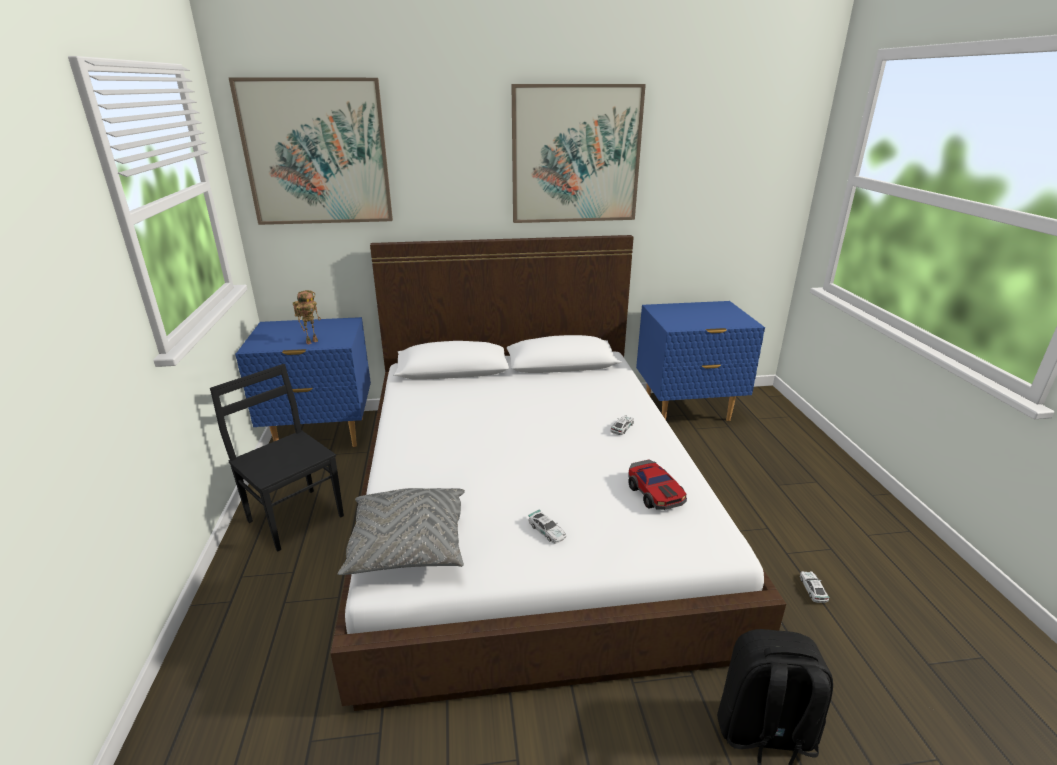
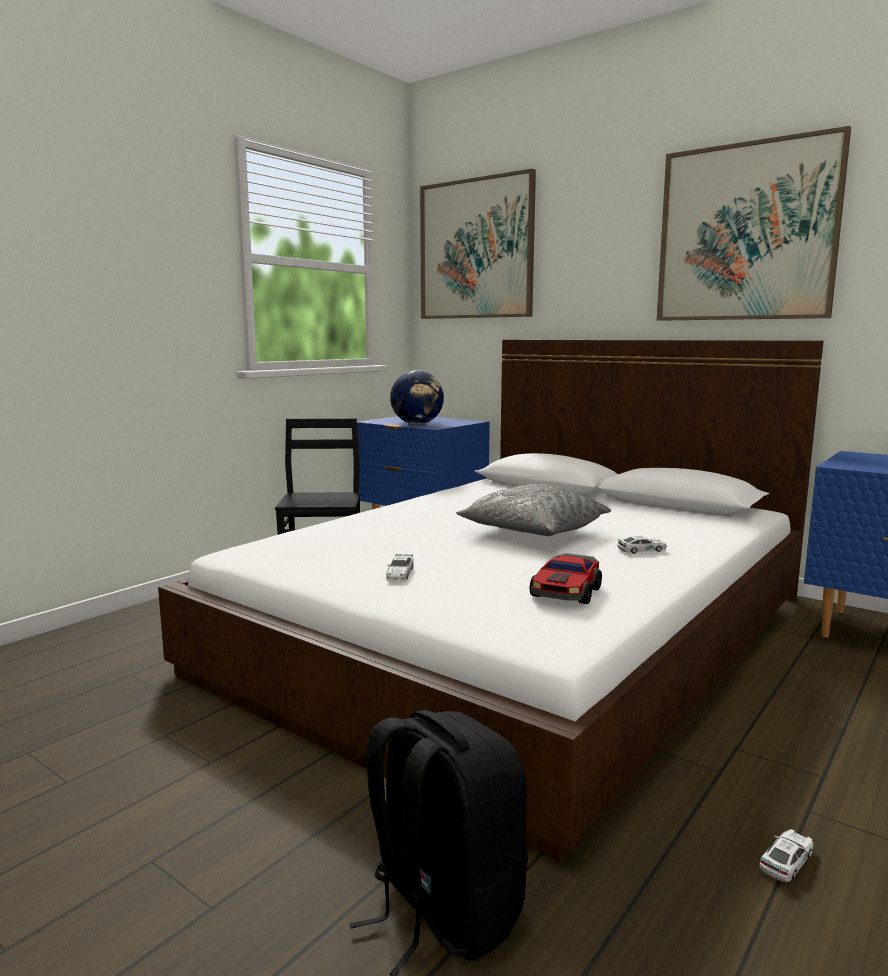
camera: 45 degrees right, 15 degrees down
toy robot [293,290,321,345] -> globe [390,370,444,424]
grey pillow [338,488,465,575] -> grey pillow moved to [456,484,611,536]

